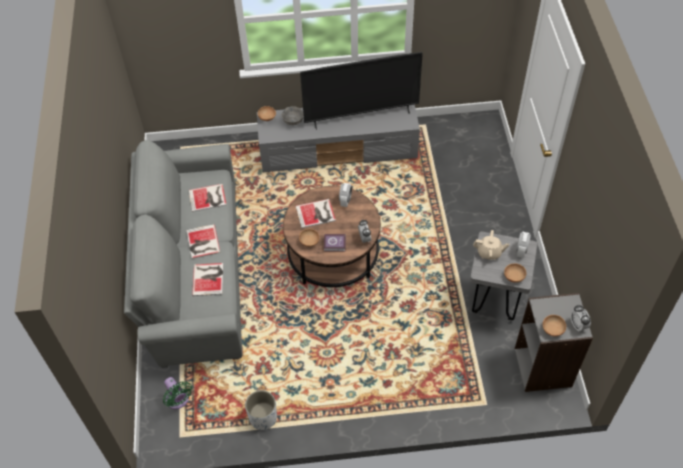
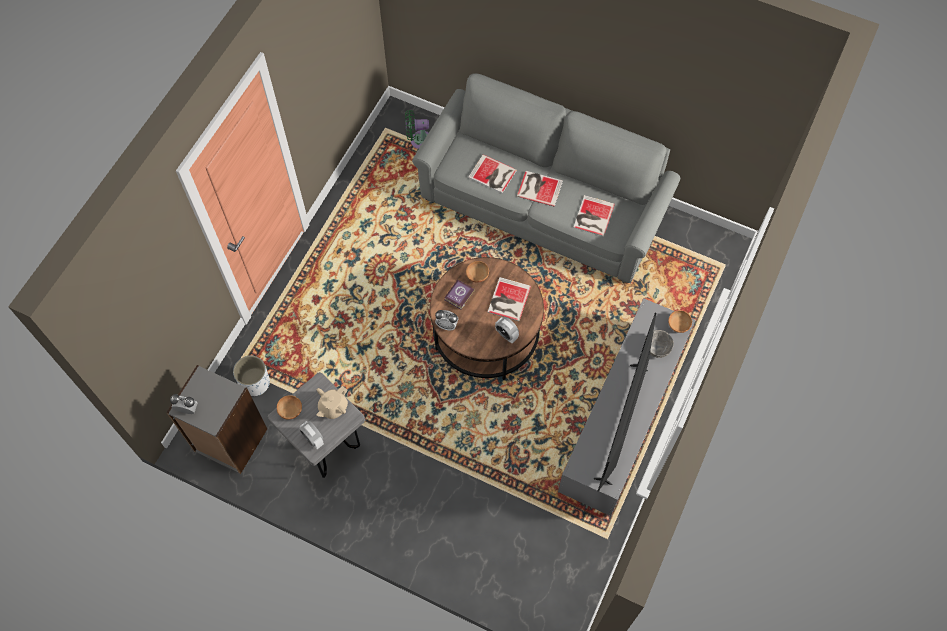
camera: 120 degrees right, 10 degrees up
white planter [245,390,277,430] -> white planter moved to [233,356,270,396]
brown bowl [542,315,566,337] -> none

